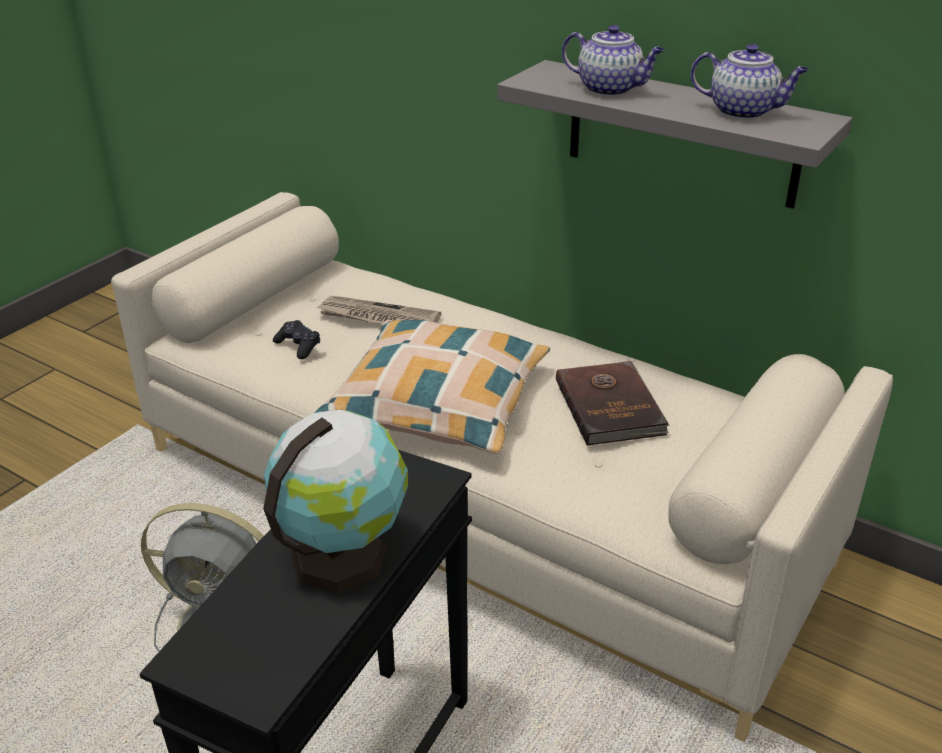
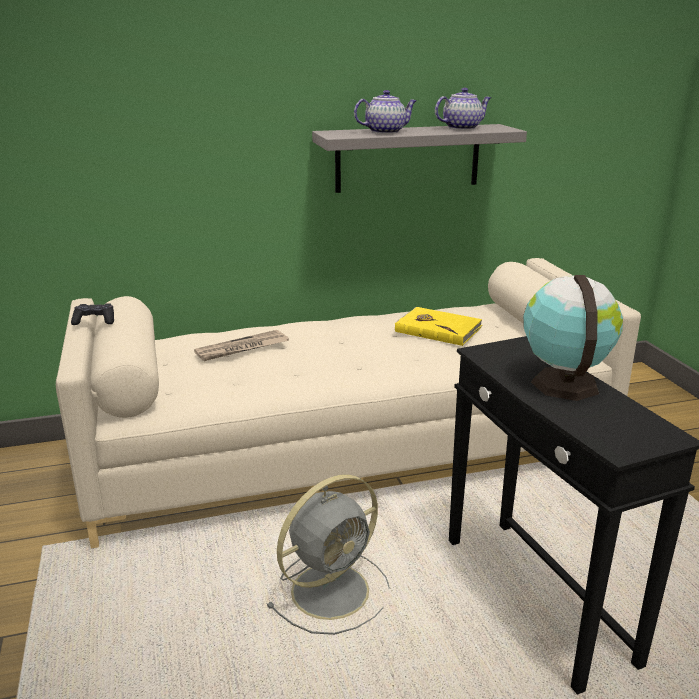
camera: 50 degrees left, 10 degrees down
black game controller [273,320,320,359] -> black game controller moved to [71,303,114,325]
pillow [315,320,550,454] -> none
brown book [556,361,670,446] -> yellow book [395,307,483,346]

